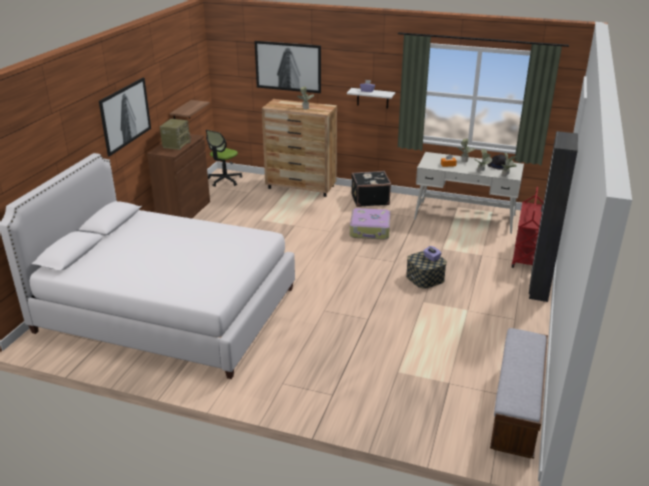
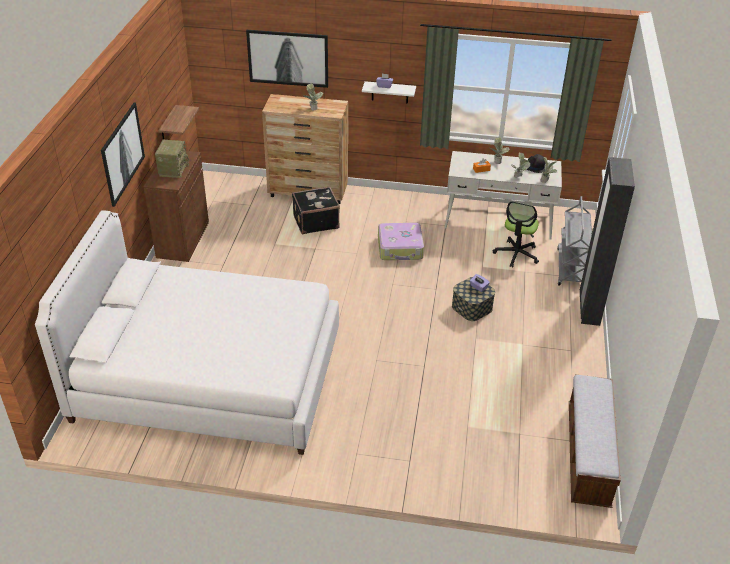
camera: 10 degrees left, 10 degrees up
office chair [206,130,242,187] -> office chair moved to [493,201,539,268]
black suitcase [351,171,391,207] -> black suitcase moved to [292,186,340,235]
red cart [511,187,544,268] -> grey cart [557,196,592,285]

